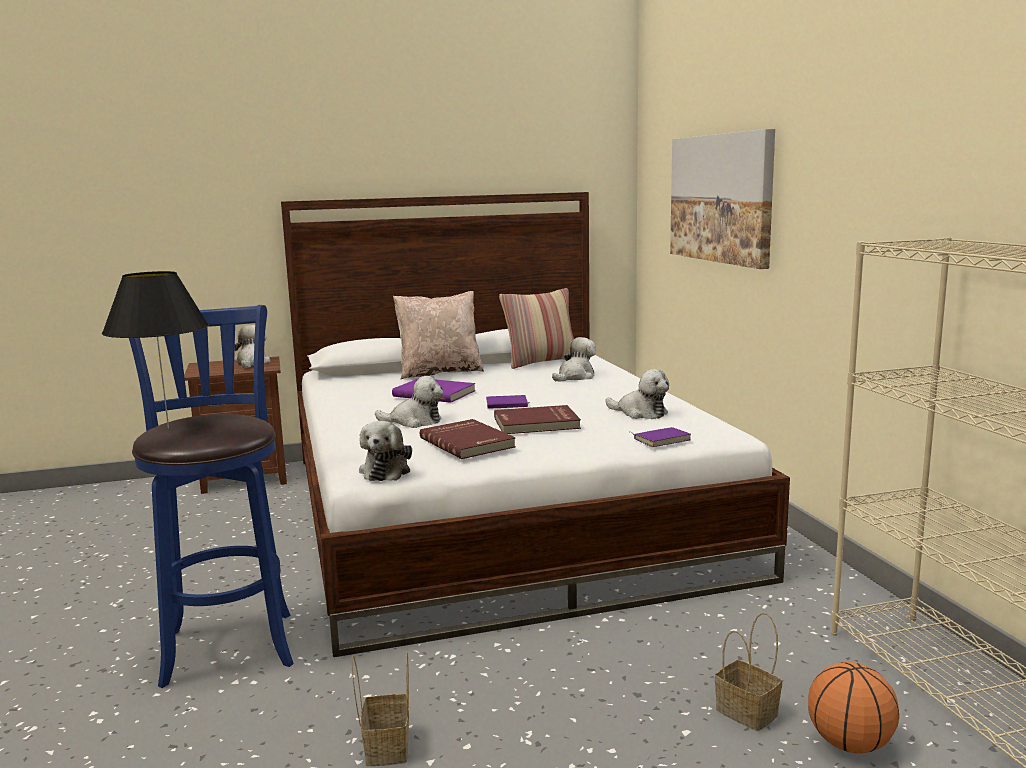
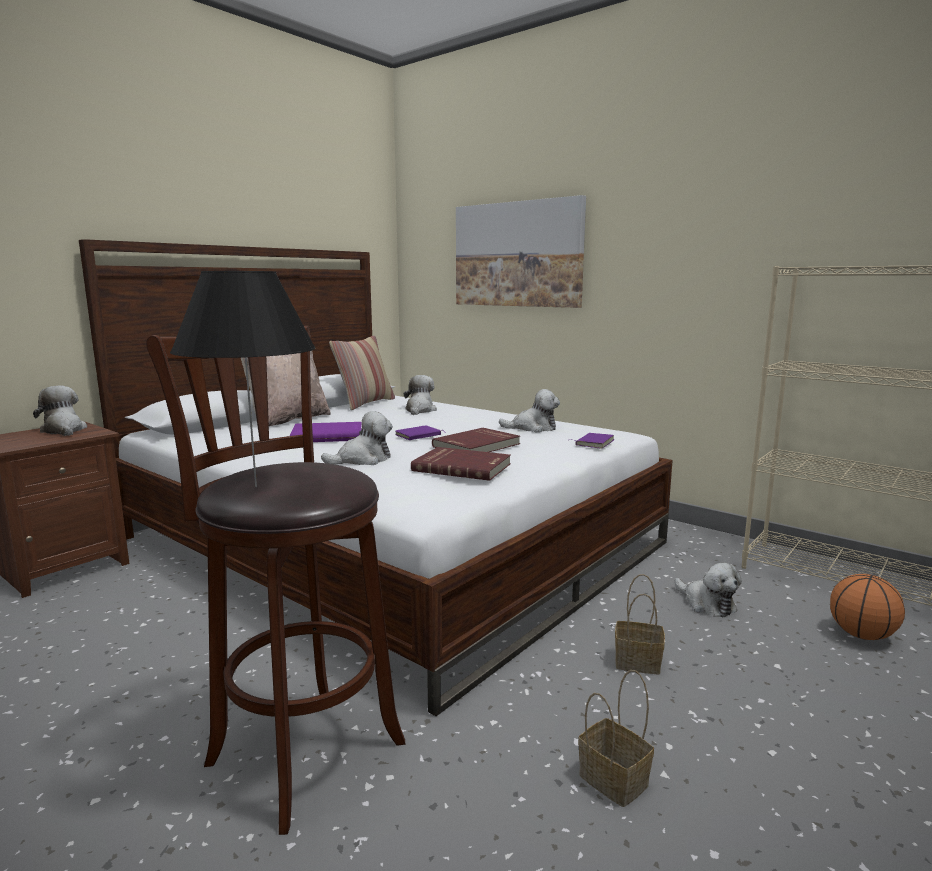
camera: 35 degrees left, 0 degrees up
blue stool [129,305,294,688] -> brown stool [146,326,405,835]
plush toy [359,421,412,481] -> plush toy moved to [675,563,742,617]
basket [715,613,782,731] -> basket moved to [615,574,665,675]

